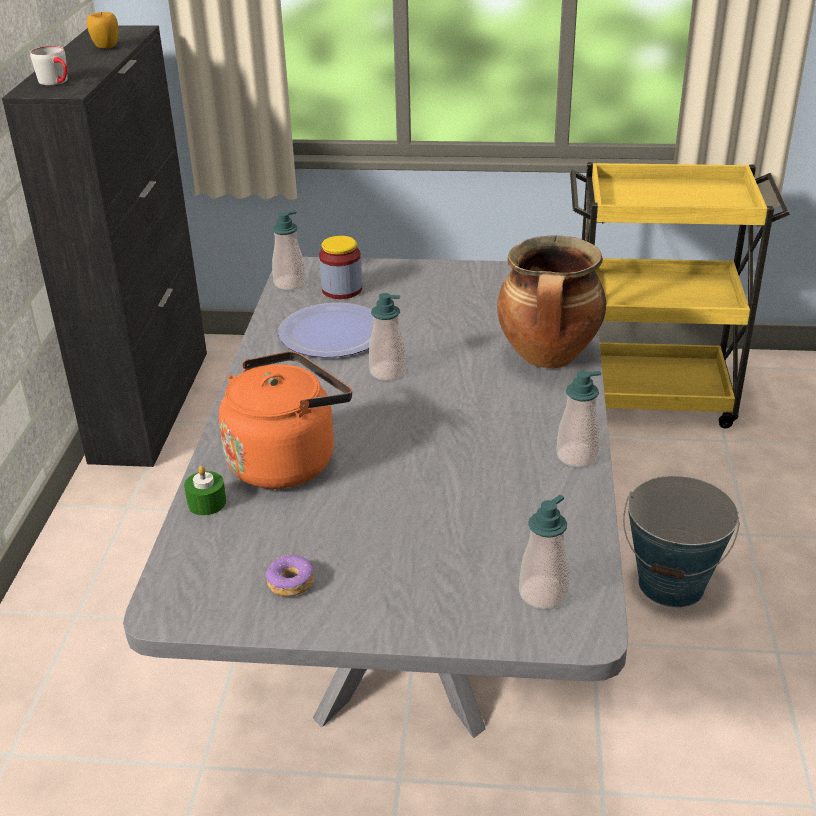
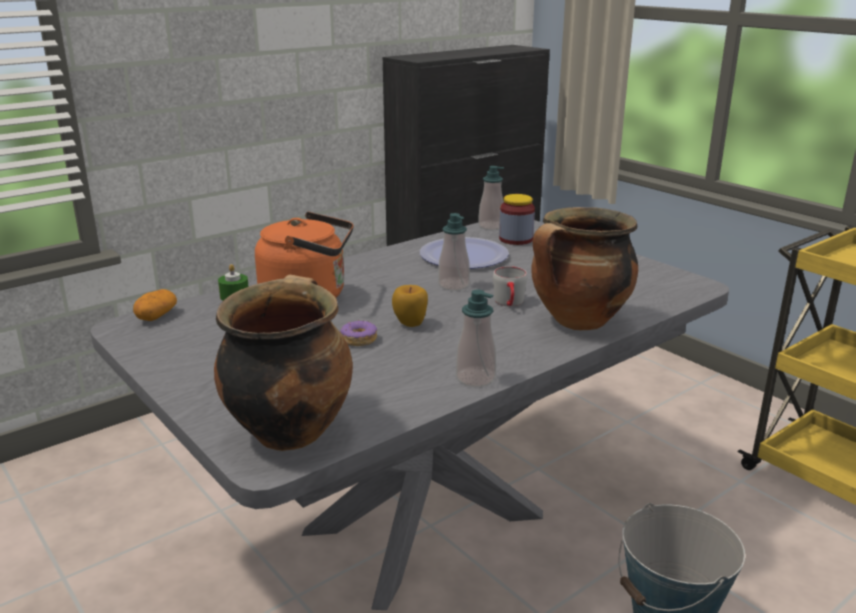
camera: 45 degrees right, 10 degrees down
grey mug [30,46,68,85] -> grey mug moved to [493,266,527,307]
apple [87,12,118,48] -> apple moved to [392,285,428,327]
donut [266,554,314,596] -> donut moved to [340,319,377,346]
soap dispenser [519,495,569,610] -> cooking pot [214,275,353,451]
none -> potato [133,289,177,321]

